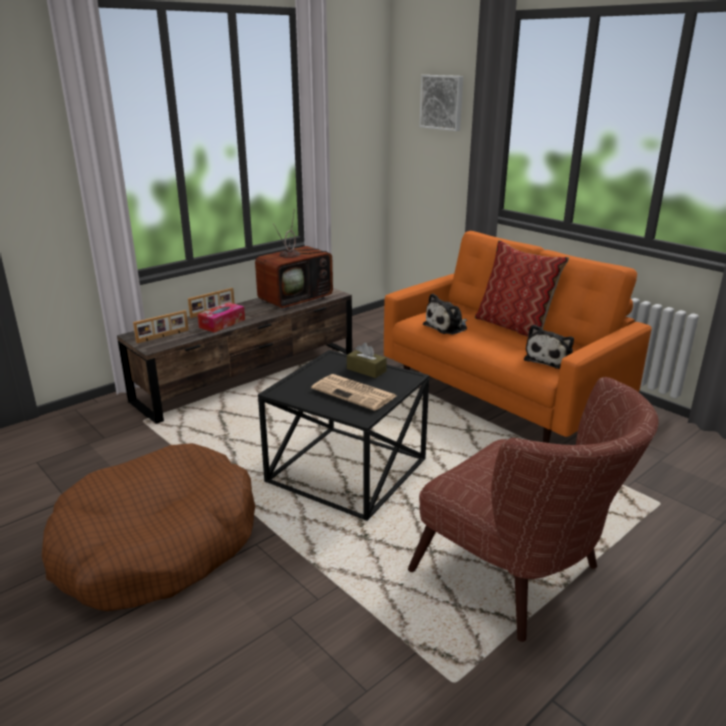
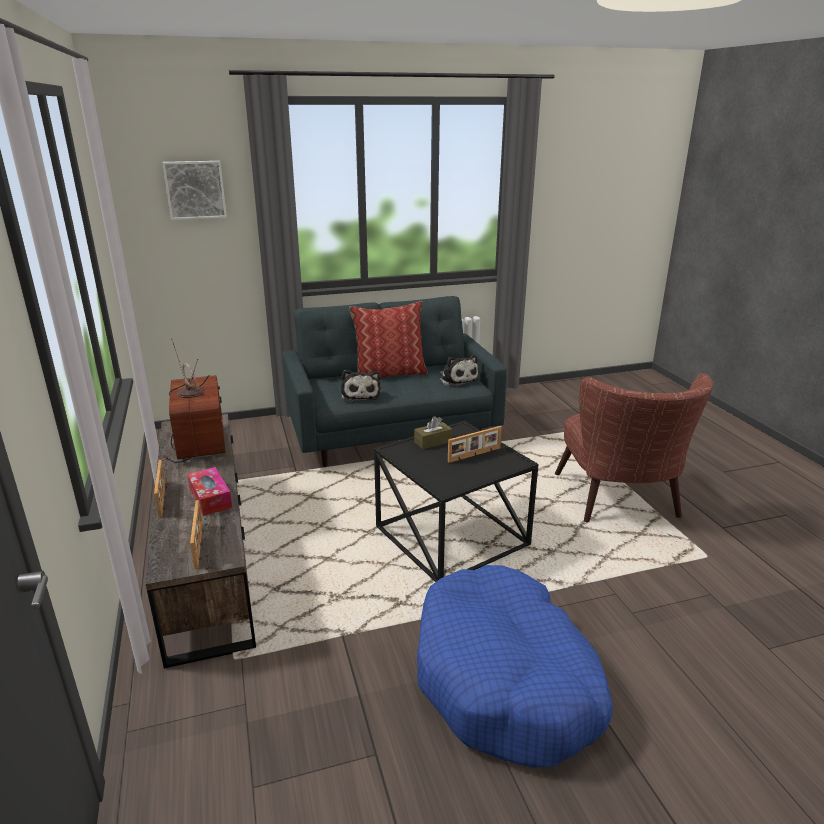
camera: 65 degrees left, 0 degrees up
brown dog bed [42,443,255,611] -> blue dog bed [417,565,613,768]
newspaper [311,374,396,411] -> picture frame [448,426,502,463]
orange sofa [384,231,652,443] -> grey sofa [282,296,507,467]
brown armchair [408,377,659,642] -> brown armchair turned 105 degrees clockwise [555,373,713,522]

